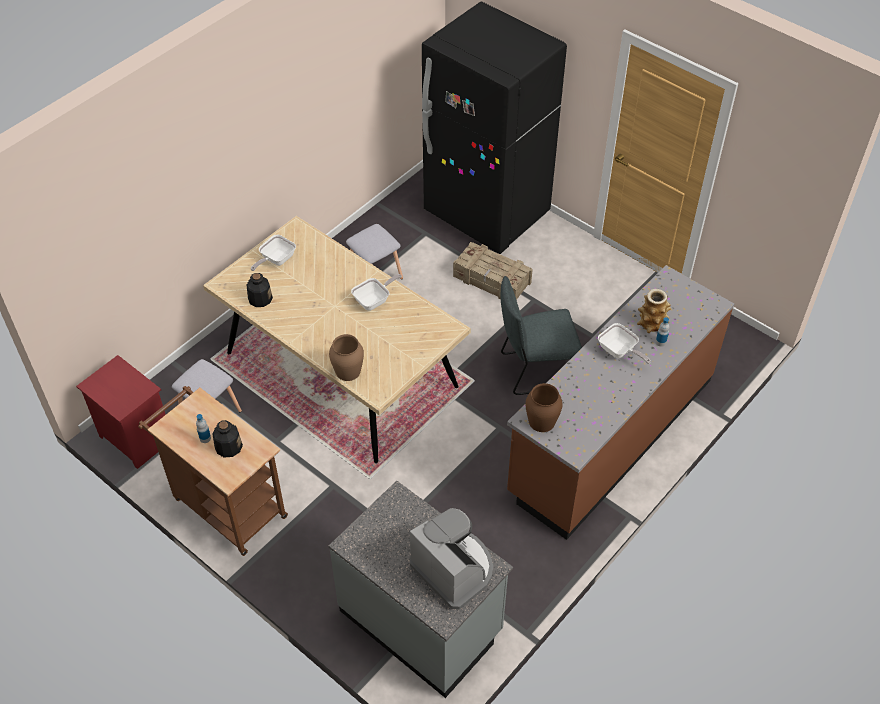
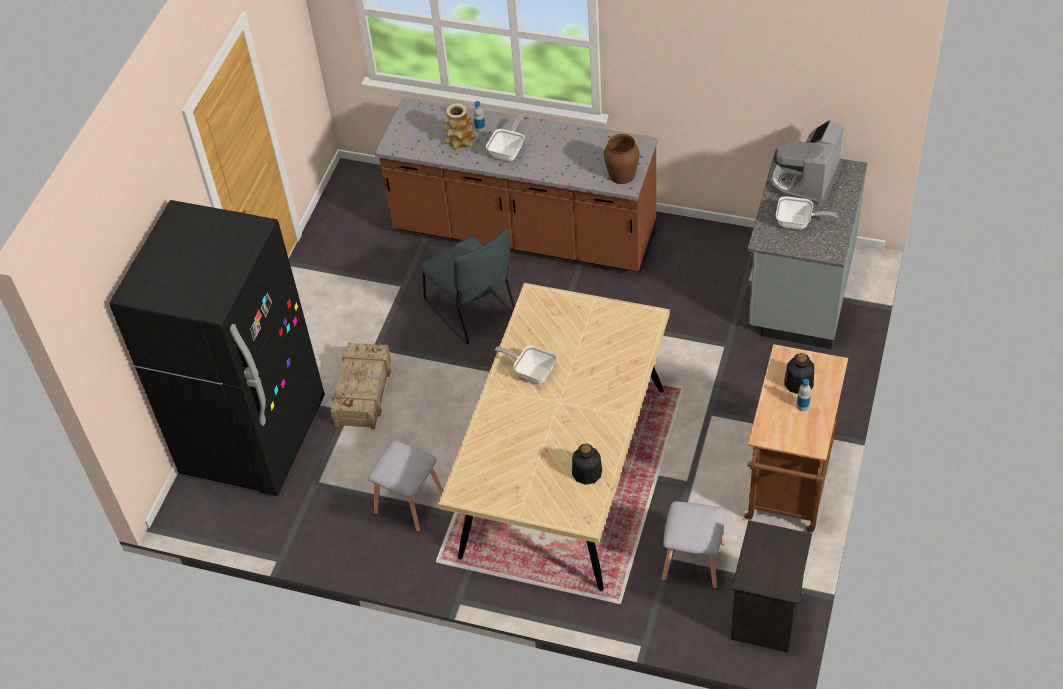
camera: 110 degrees left, 0 degrees up
red nightstand [76,355,166,469] -> black nightstand [731,520,812,653]
frying pan [251,235,296,271] -> frying pan moved to [776,196,838,230]
brown vase [329,334,364,381] -> none

